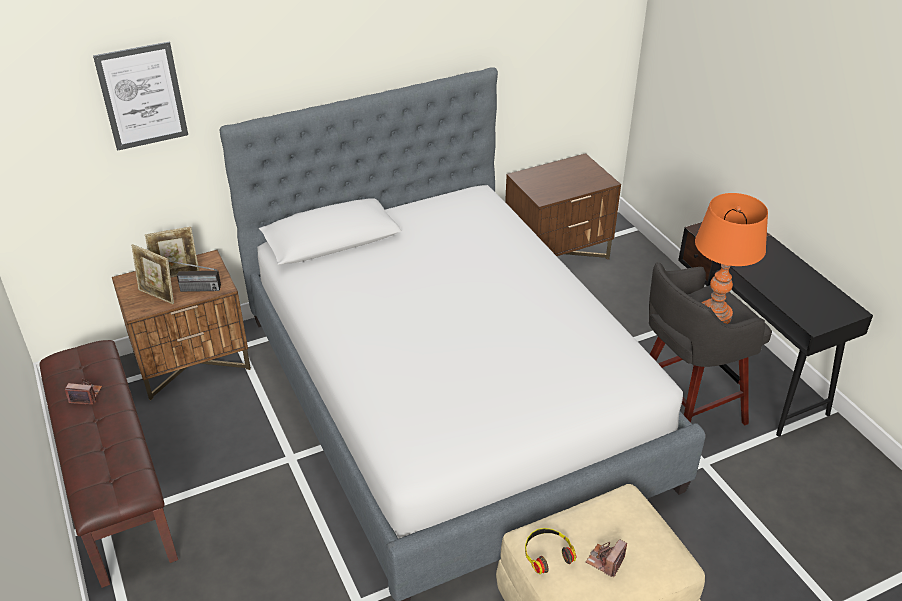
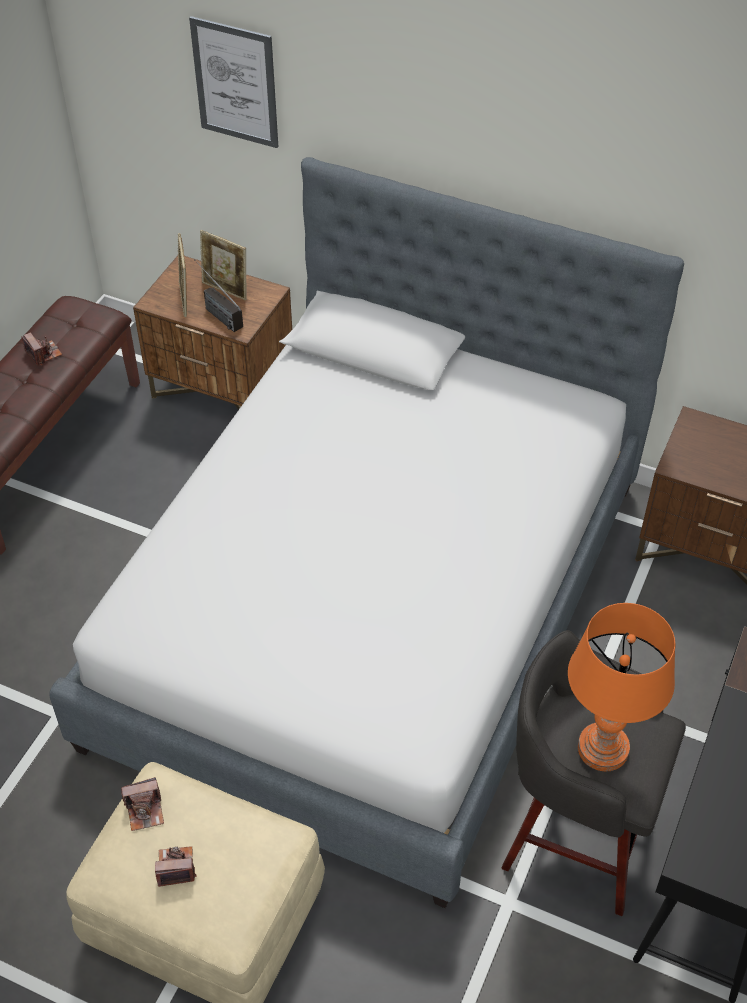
camera: 50 degrees right, 10 degrees up
headphones [525,528,576,574] -> camera [121,777,164,831]

